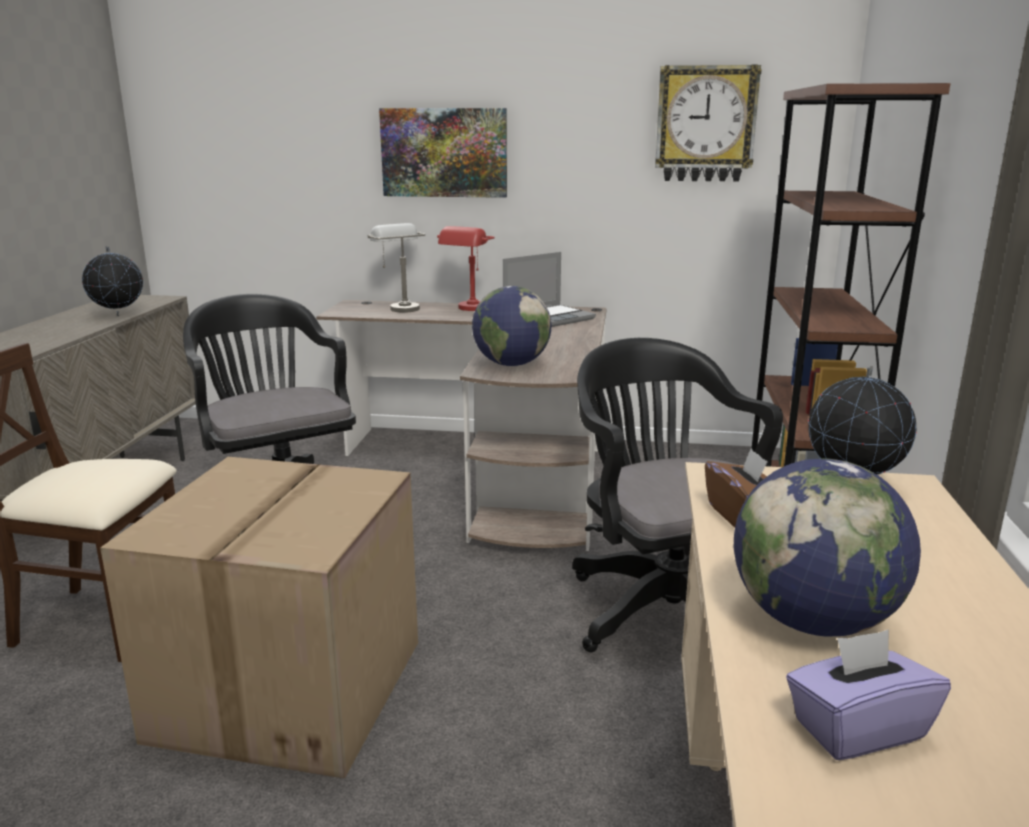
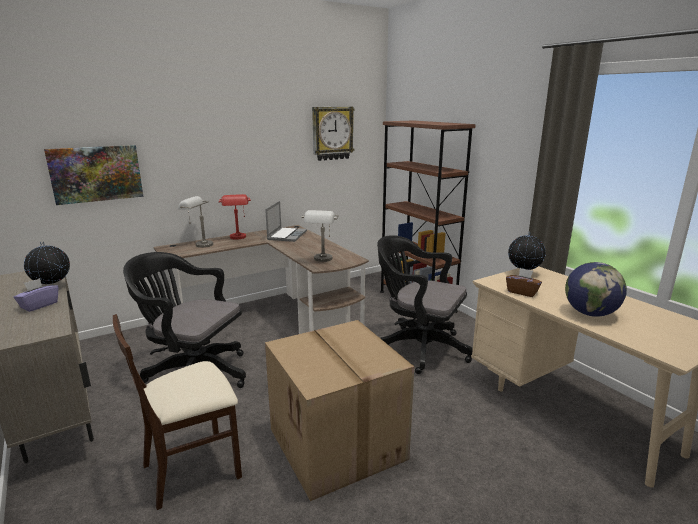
camera: 40 degrees left, 0 degrees up
picture [379,108,507,198] -> picture moved to [44,145,143,205]
globe [472,286,552,366] -> grey table lamp [302,210,339,262]
purple tissue box [786,630,951,760] -> purple tissue box moved to [14,278,59,312]

